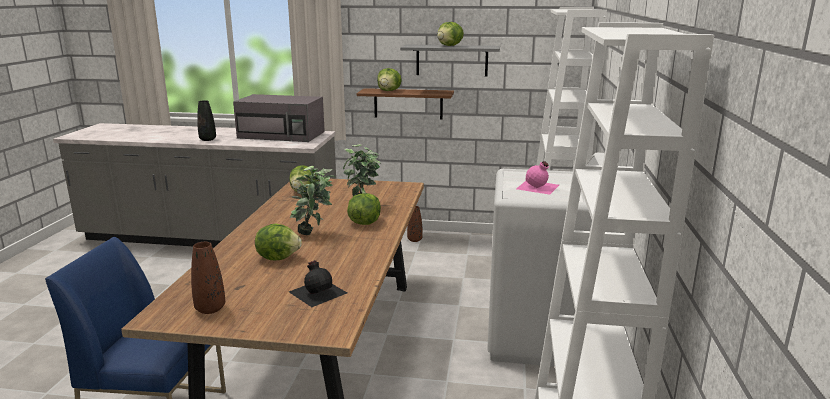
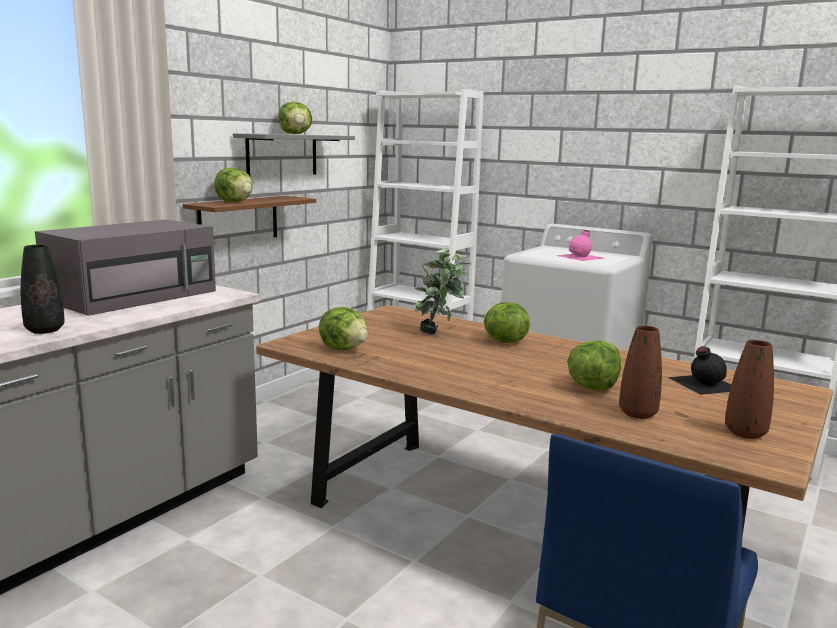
camera: 65 degrees left, 5 degrees down
potted plant [290,166,335,235] -> none
brown vase [407,206,423,242] -> brown vase moved to [619,326,662,419]

